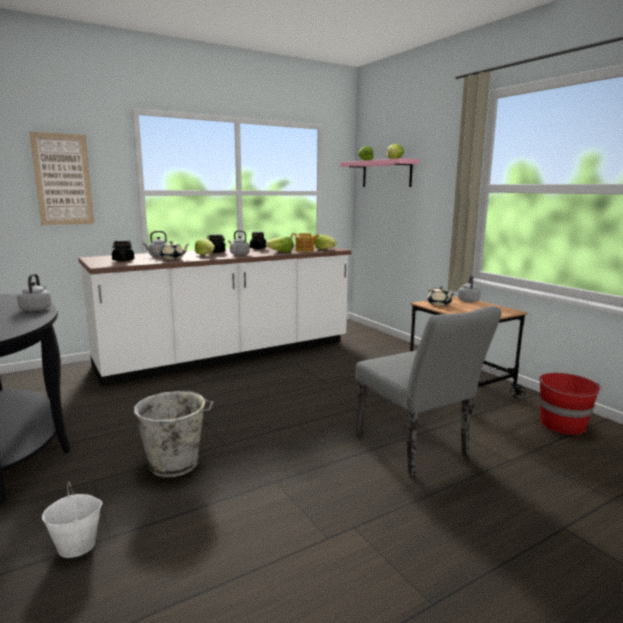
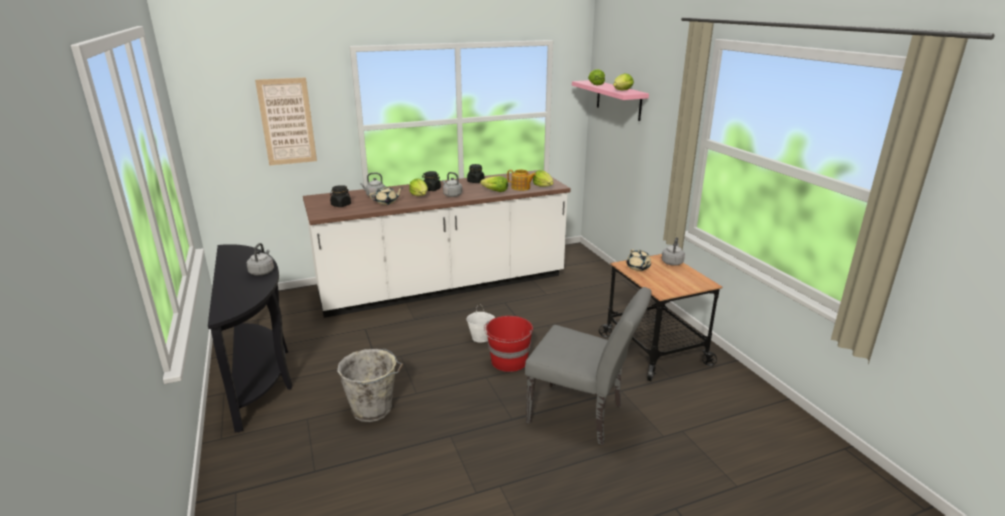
camera: 10 degrees right, 10 degrees up
white bucket [42,481,102,558] -> white bucket moved to [467,304,495,343]
grey chair [356,306,501,476] -> grey chair turned 45 degrees counterclockwise [525,287,652,445]
red bucket [539,373,602,435] -> red bucket moved to [484,316,533,372]

